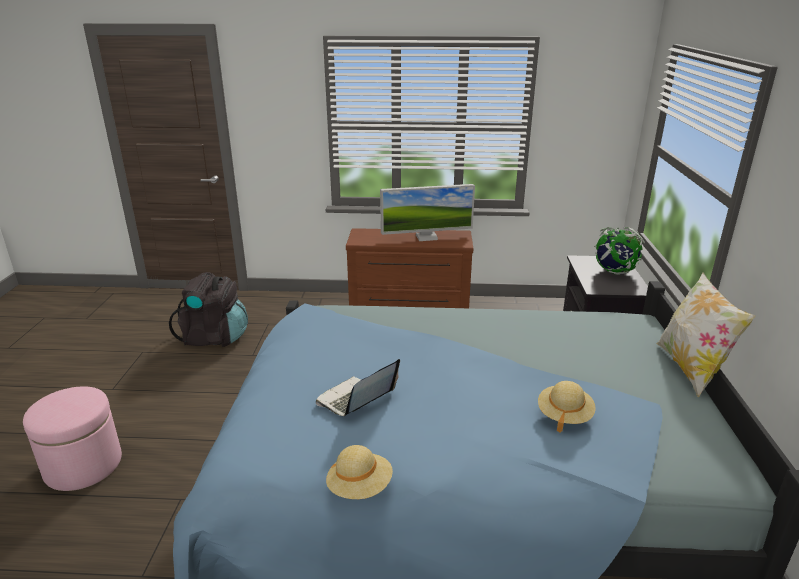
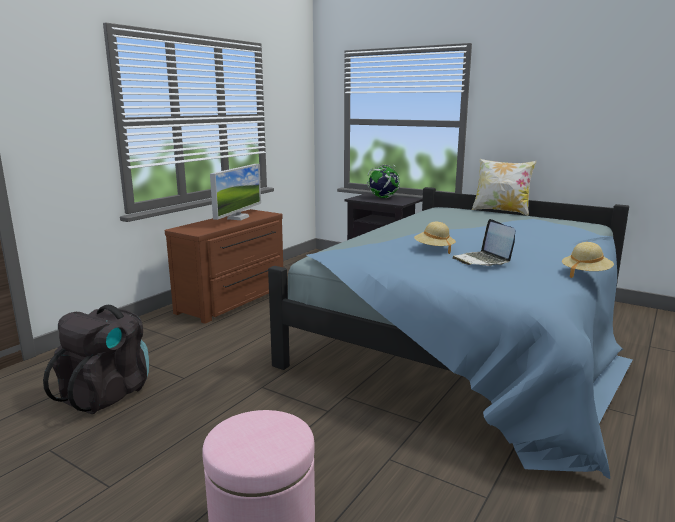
camera: 60 degrees left, 10 degrees down
beige hat [538,381,596,433] -> beige hat moved to [414,222,456,254]

